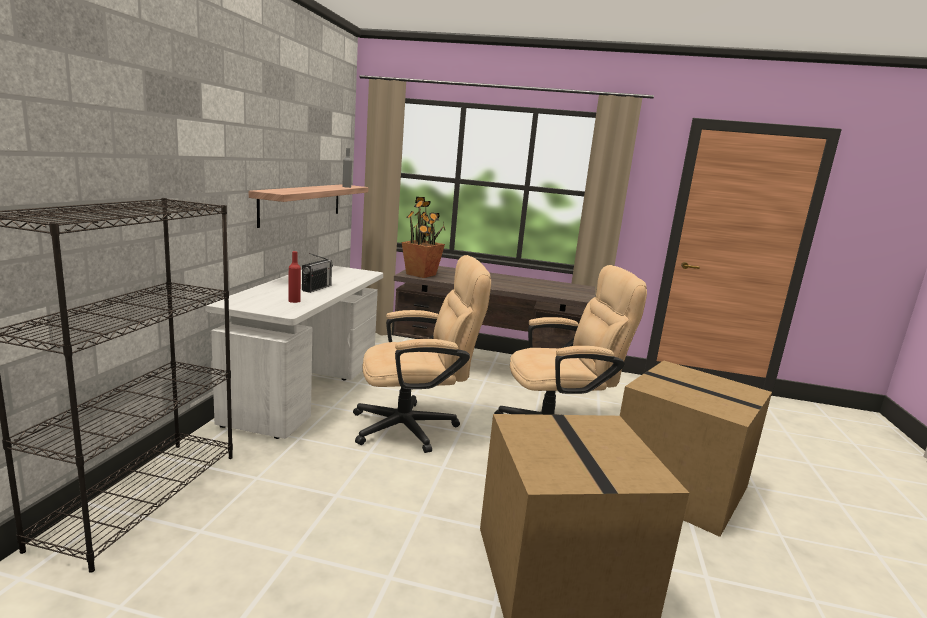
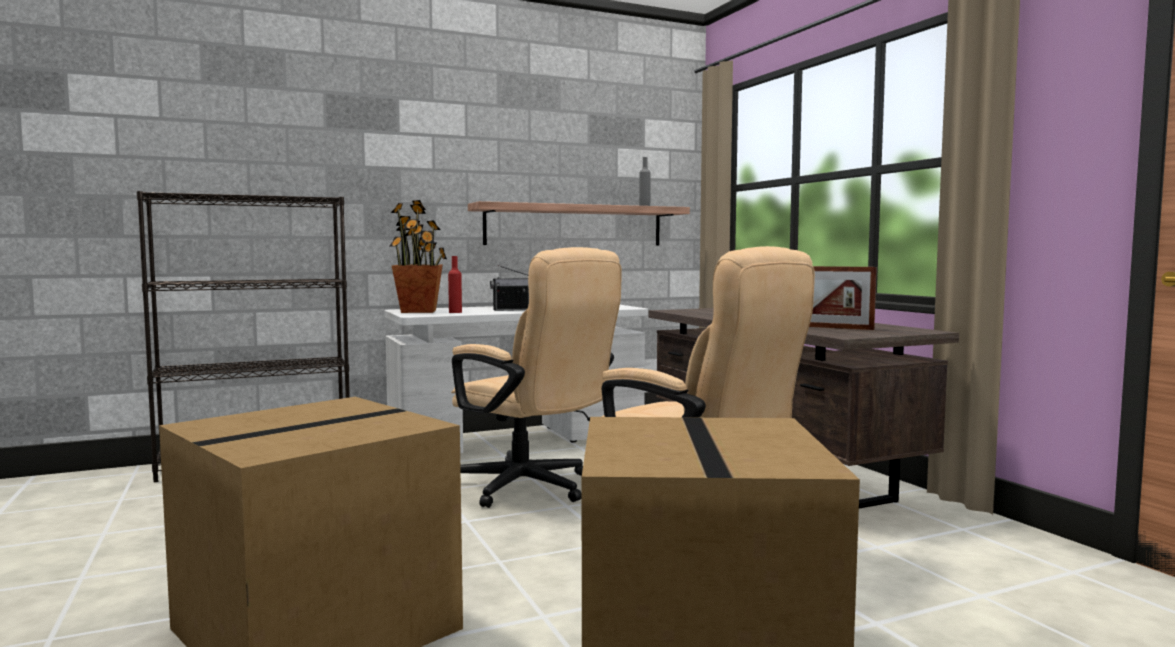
camera: 55 degrees right, 10 degrees down
potted plant [402,197,445,278] -> potted plant moved to [390,200,447,313]
none -> picture frame [809,266,877,330]

